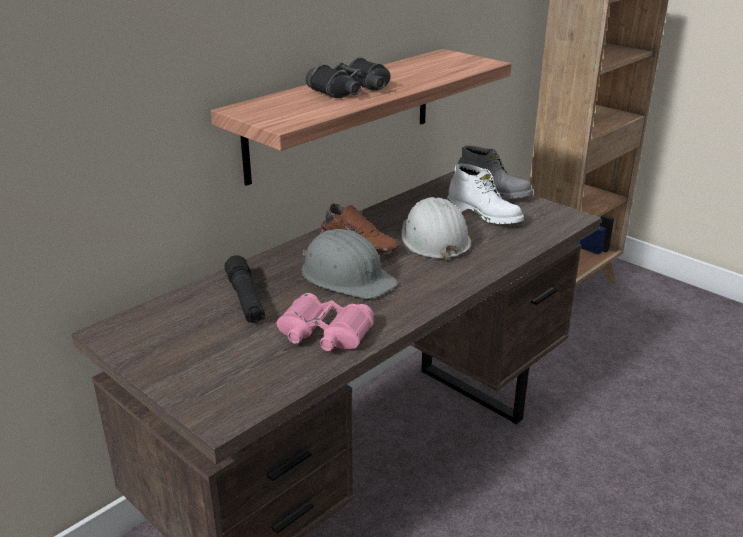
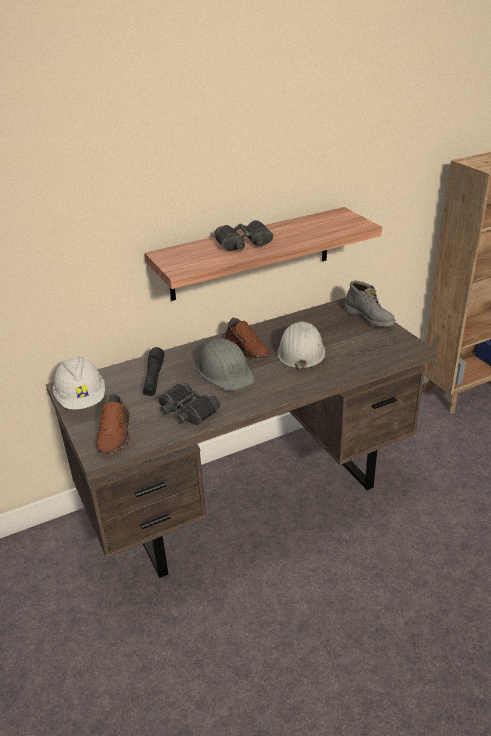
camera: 20 degrees right, 5 degrees up
pink binoculars [277,293,374,351] -> black binoculars [158,382,220,425]
white boot [447,164,524,224] -> none
none -> white hard hat [53,356,105,410]
none -> brown shoe [96,394,130,454]

